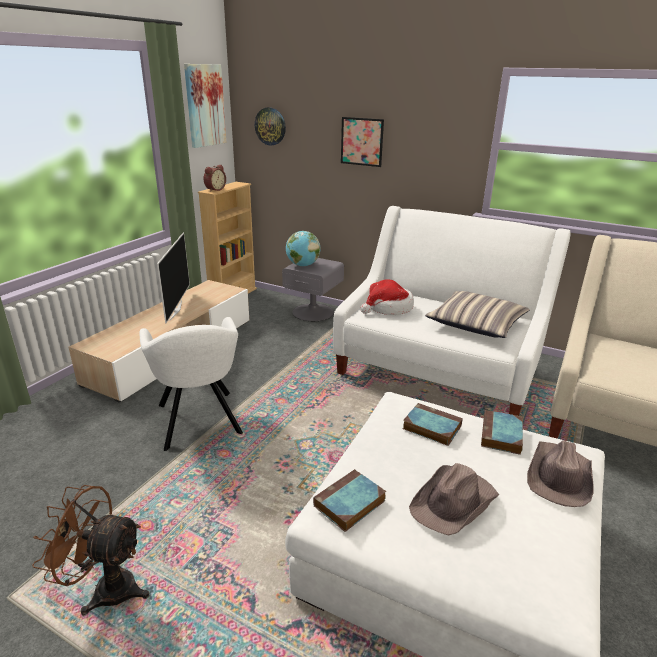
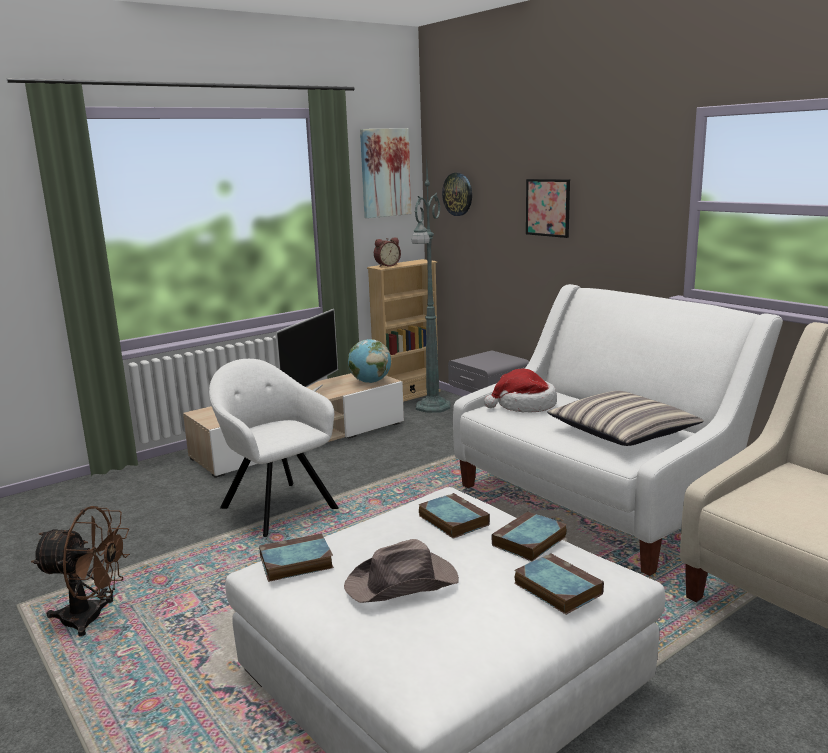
camera: 25 degrees right, 10 degrees down
brown fan [32,485,149,616] -> brown fan turned 150 degrees clockwise [31,506,130,637]
white armchair [139,317,243,451] -> white armchair turned 135 degrees clockwise [209,359,339,537]
globe [286,231,320,266] -> globe moved to [348,339,391,383]
brown hat [527,440,594,507] -> book [514,553,604,615]
none -> green floor lamp [412,159,450,413]

